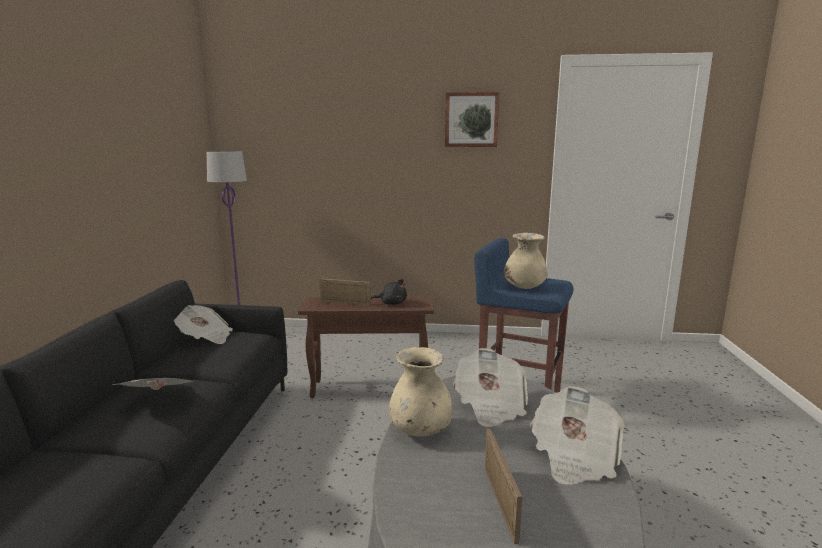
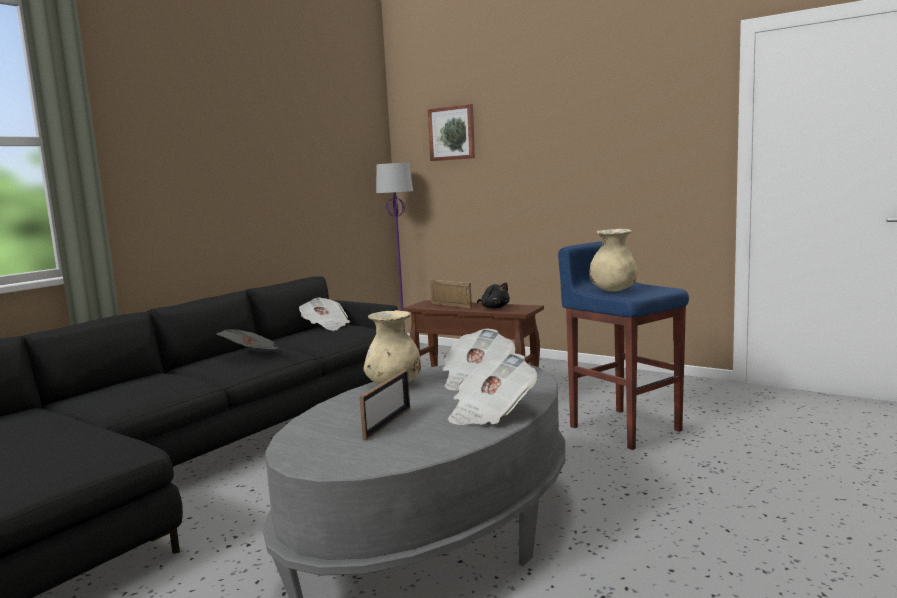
camera: 30 degrees right, 5 degrees down
picture [445,92,499,147] -> picture moved to [428,104,475,161]

